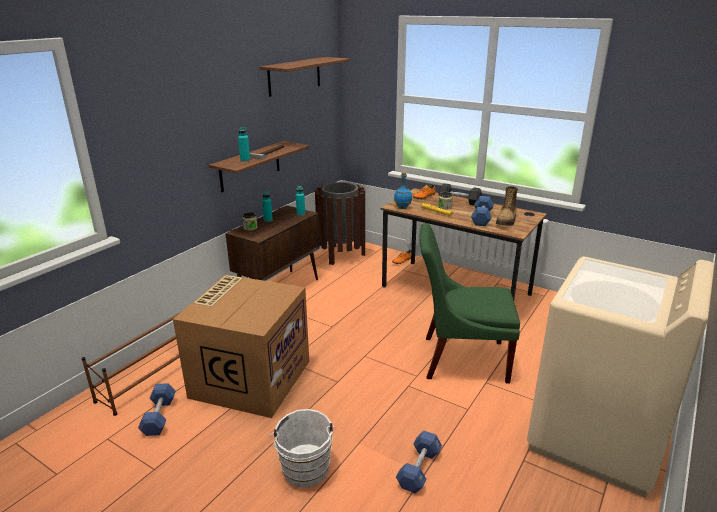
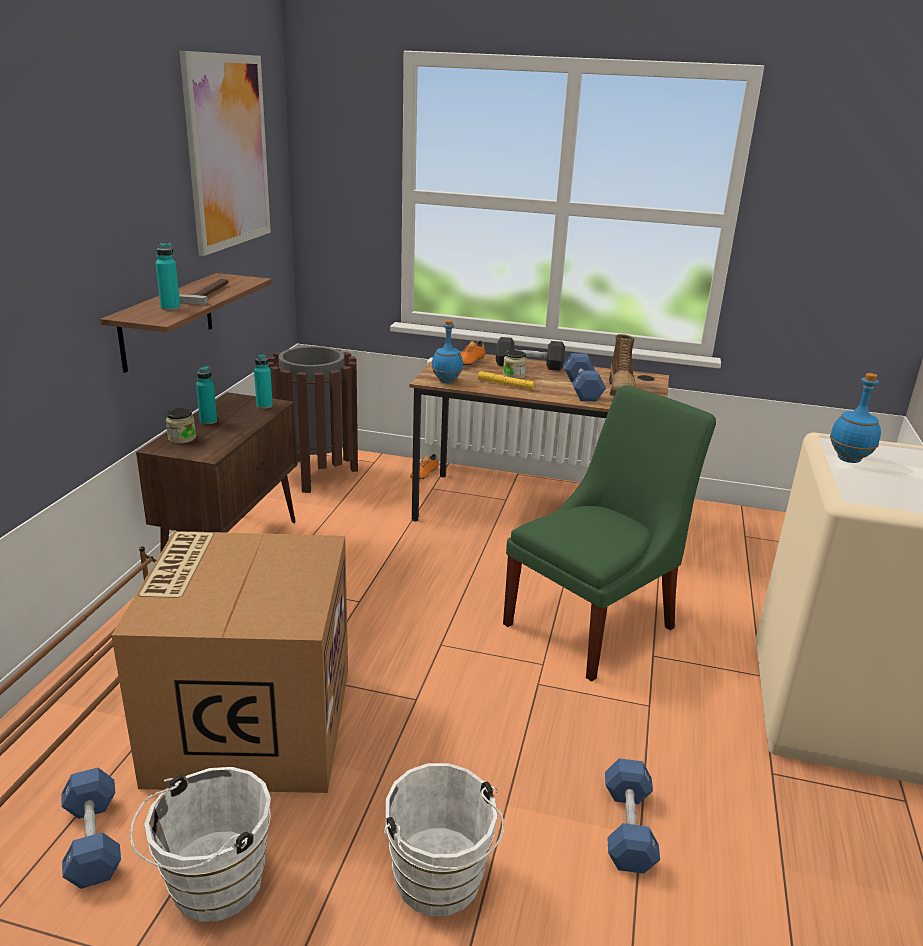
camera: 20 degrees left, 0 degrees up
shelf [259,57,350,97] -> picture [179,51,271,256]
green chair [420,223,520,384] -> green chair turned 150 degrees clockwise [503,385,716,682]
none -> white bucket [130,767,271,922]
none -> blue bottle [830,373,881,463]

